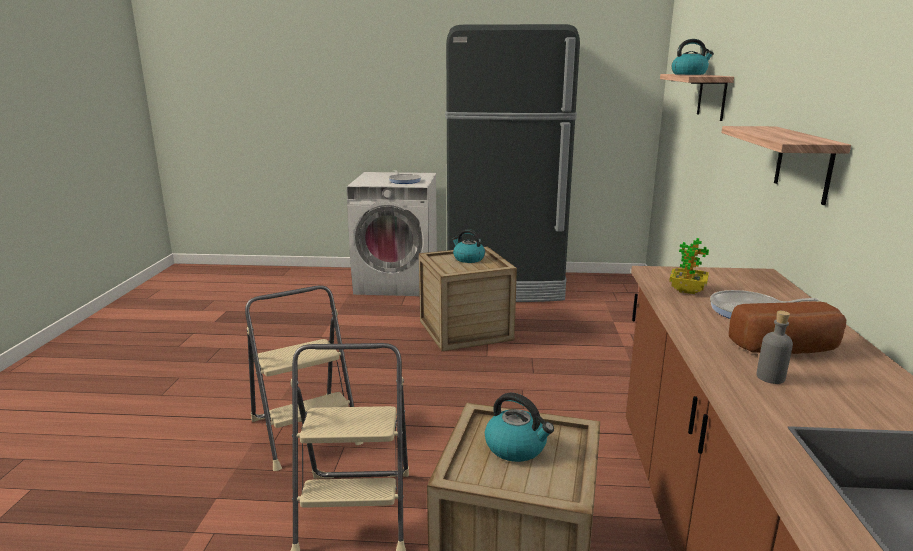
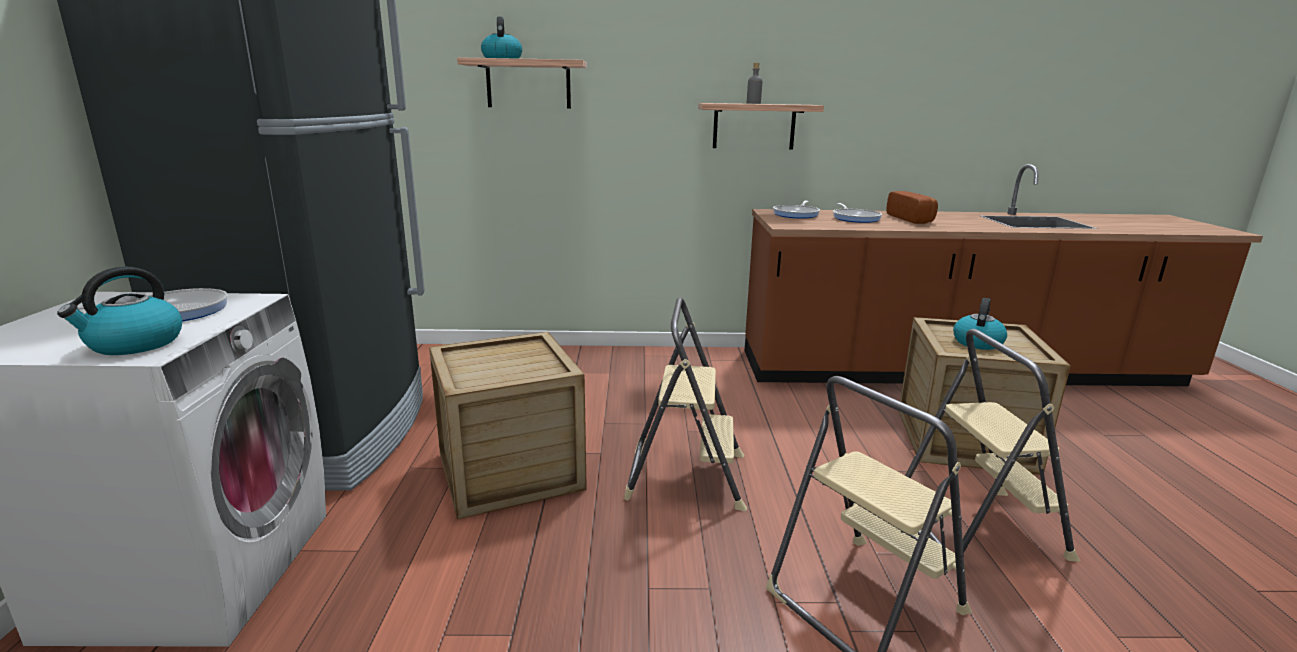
camera: 95 degrees left, 0 degrees up
kettle [452,229,485,263] -> kettle moved to [57,266,182,355]
potted plant [669,238,709,294] -> none
grey bottle [756,311,793,384] -> grey bottle moved to [747,63,763,104]
none -> beige step ladder [624,297,747,511]
none -> frying pan [773,201,820,219]

